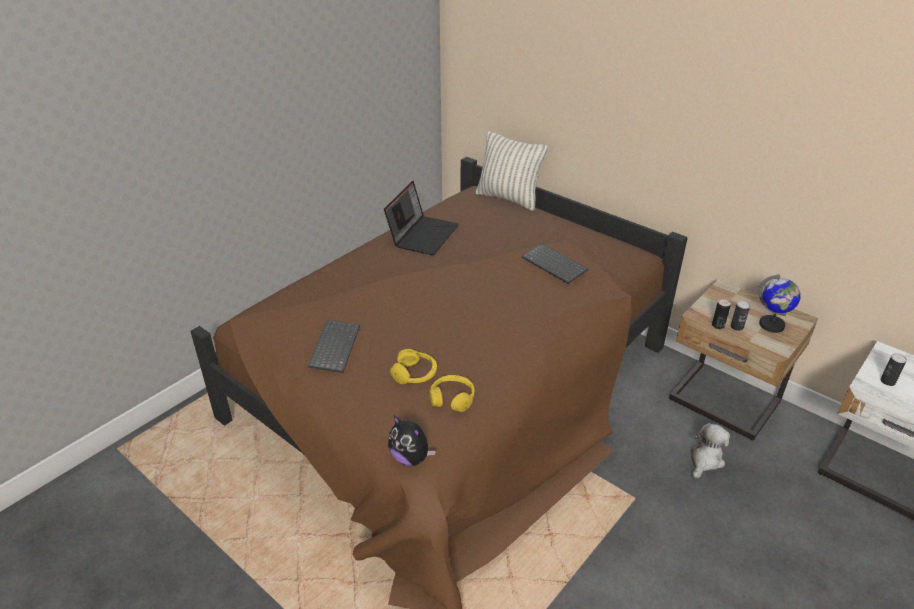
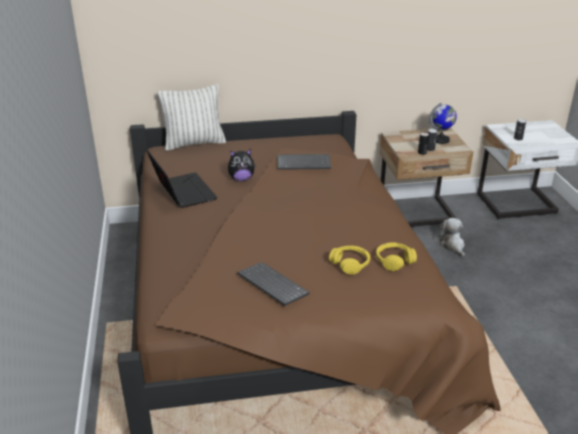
camera: 50 degrees left, 5 degrees down
plush toy [388,415,436,466] -> plush toy moved to [228,149,256,181]

